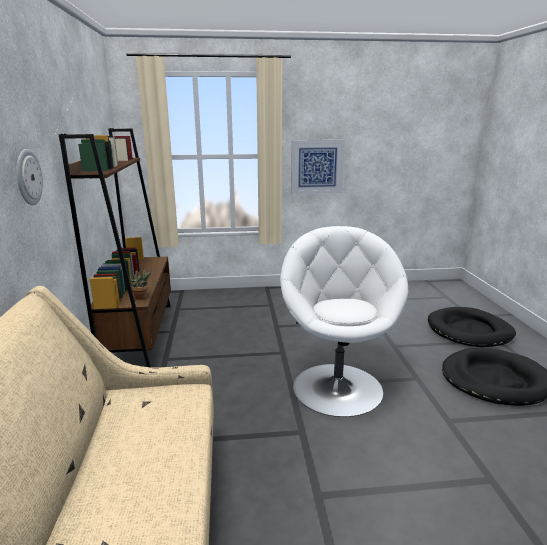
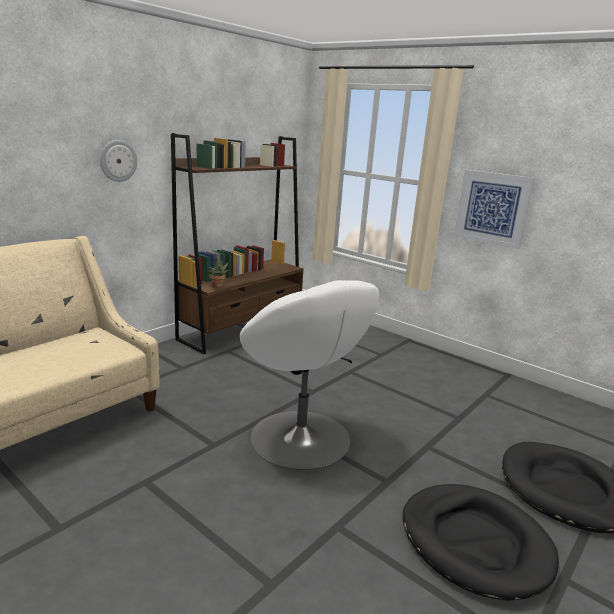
camera: 45 degrees right, 0 degrees up
white armchair [280,226,409,417] -> white armchair turned 105 degrees clockwise [240,280,379,470]

